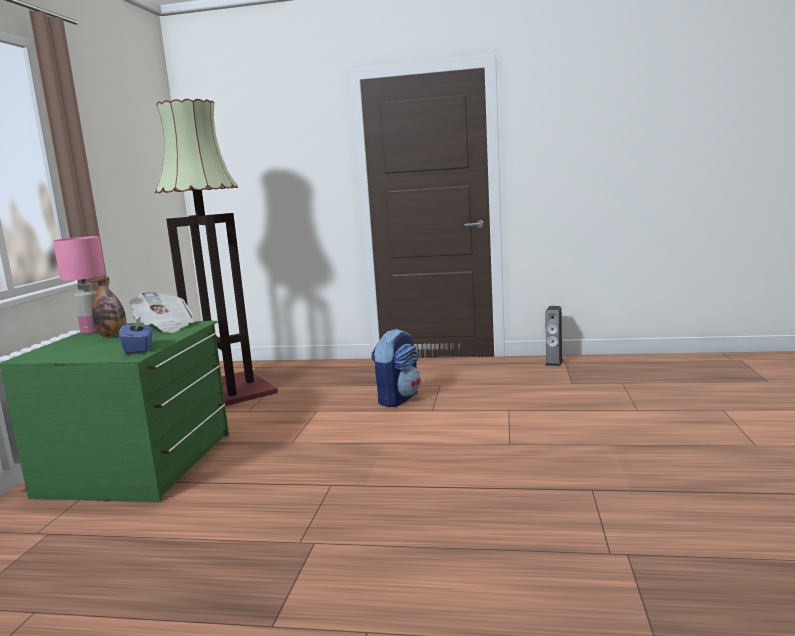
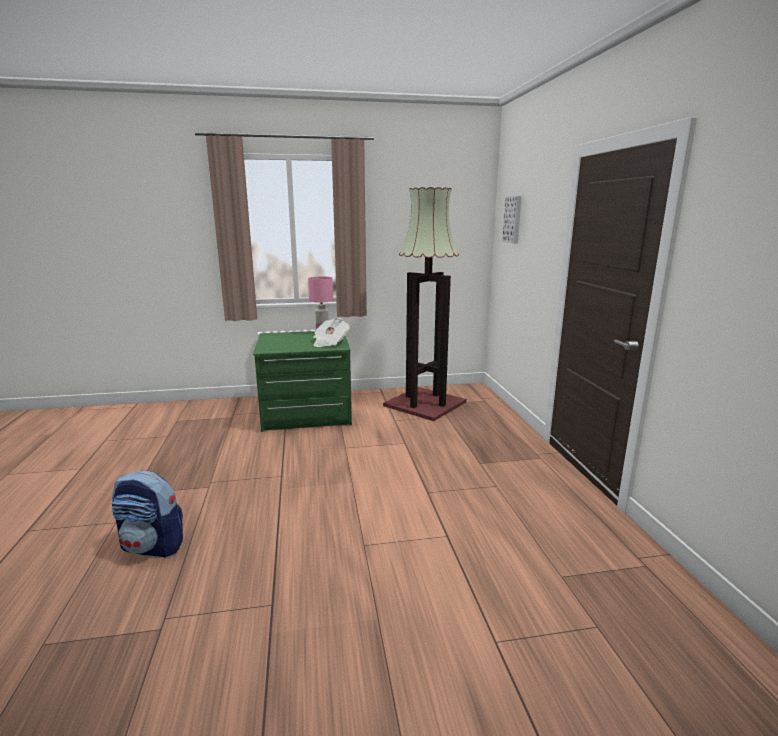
camera: 70 degrees right, 5 degrees up
bottle [92,277,126,337] -> none
blue tissue box [119,316,153,354] -> none
backpack [371,329,421,407] -> backpack moved to [112,470,183,558]
speaker [545,306,563,366] -> none
none -> picture [502,196,522,243]

